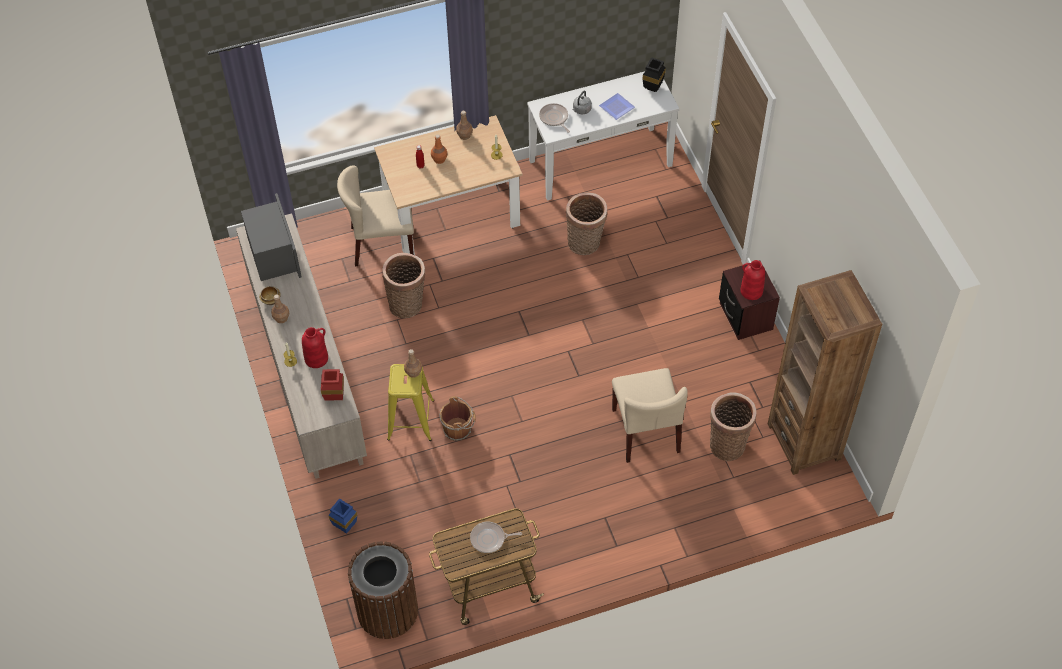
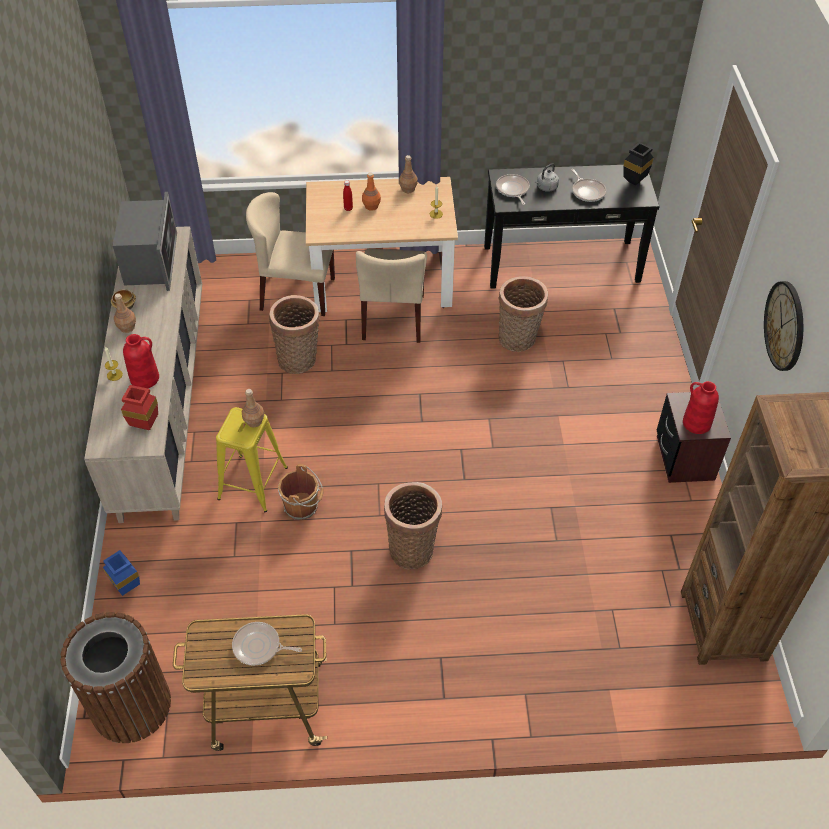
camera: 15 degrees right, 5 degrees down
white console table [527,71,679,201] -> black console table [484,165,660,289]
plate [599,93,635,120] -> frying pan [571,169,606,202]
beige chair [612,368,688,463] -> beige chair moved to [356,249,427,343]
basket [710,392,757,461] -> basket moved to [384,482,442,569]
none -> wall clock [764,281,803,371]

